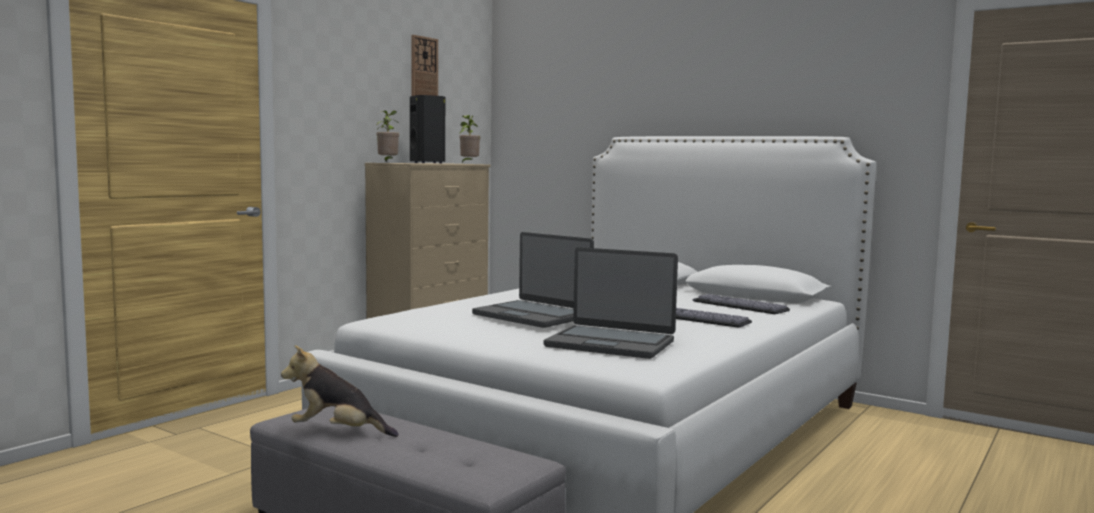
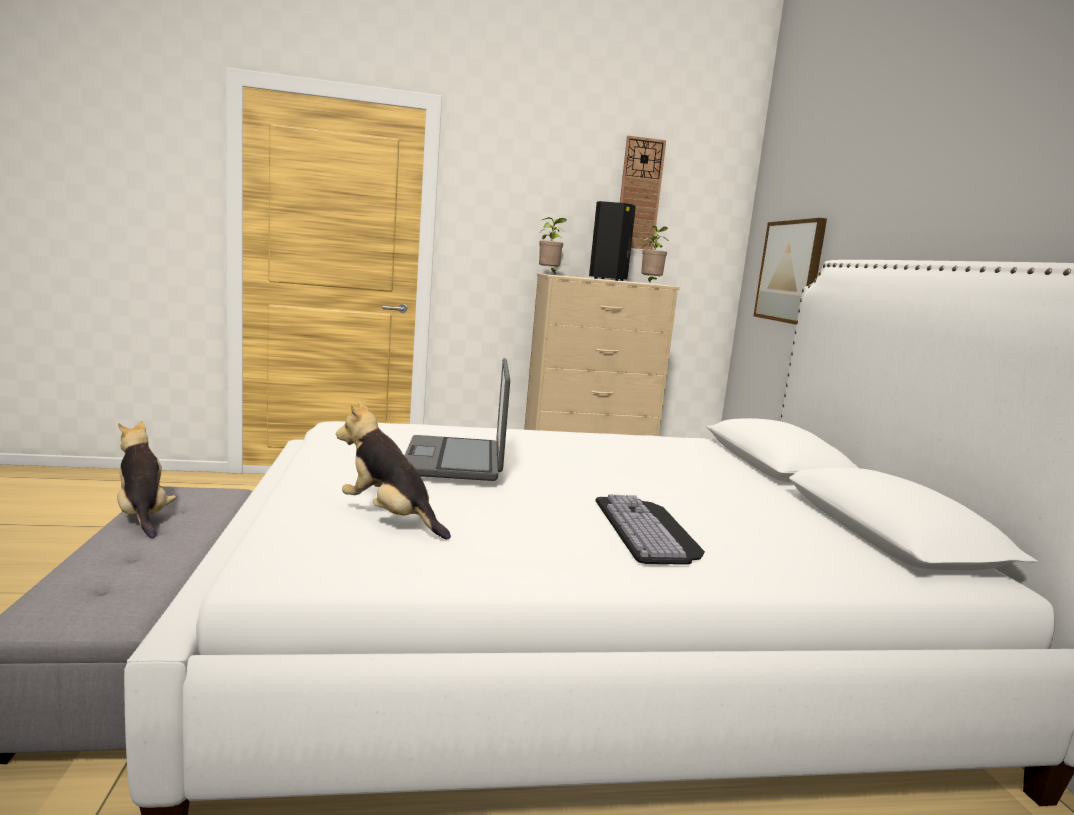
camera: 45 degrees right, 5 degrees up
laptop [544,247,678,359] -> plush toy [336,401,451,539]
keyboard [693,294,790,314] -> none
none -> picture [754,218,827,325]

